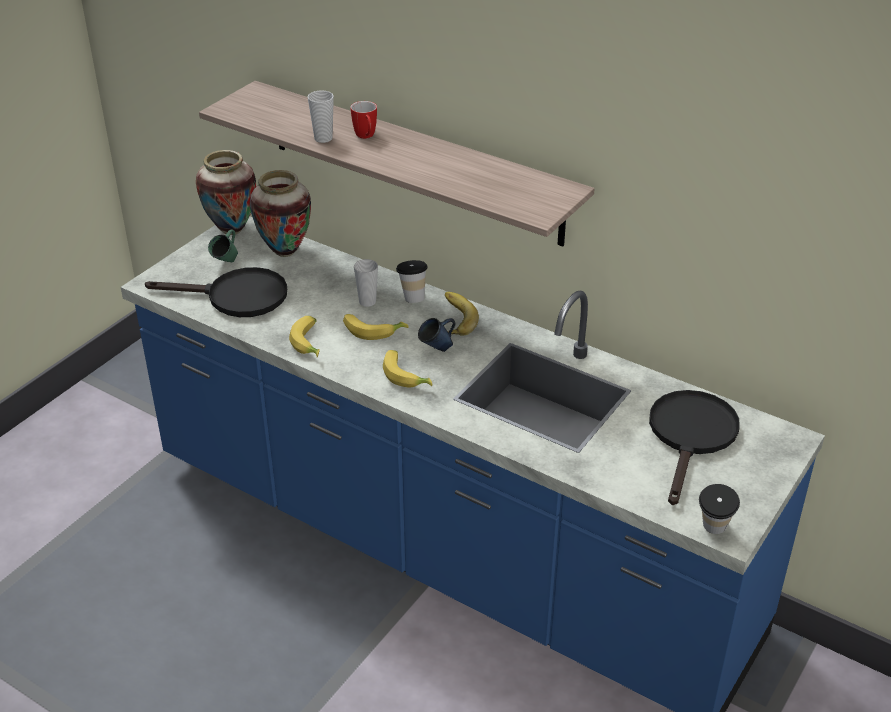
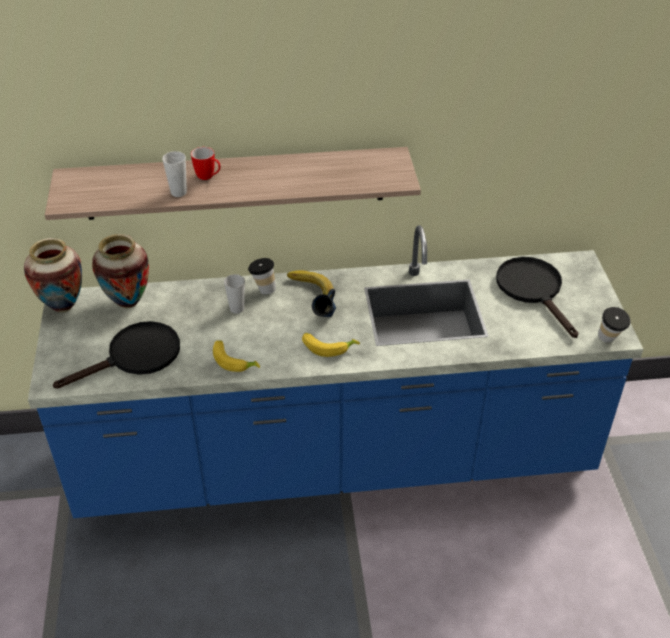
camera: 40 degrees left, 5 degrees up
green mug [208,229,238,262] -> none
banana [343,314,409,340] -> none

